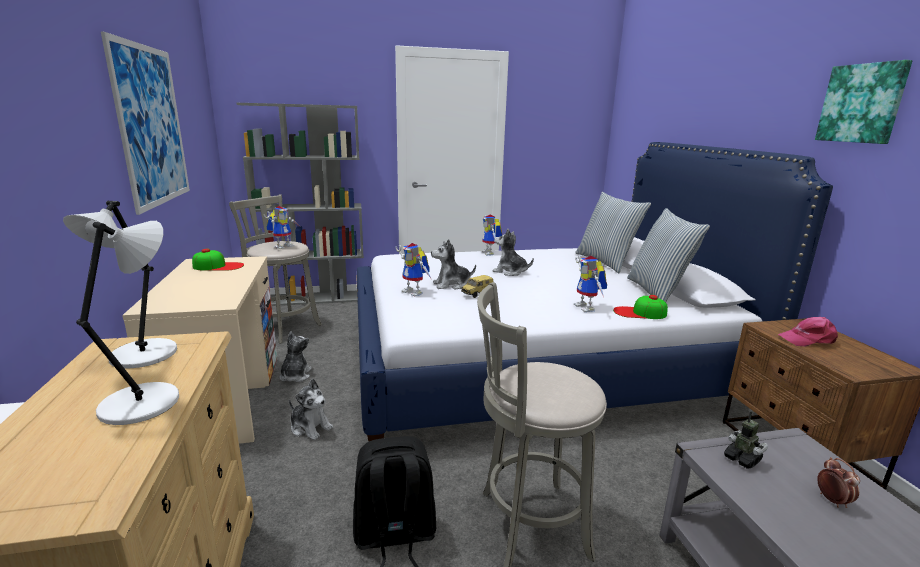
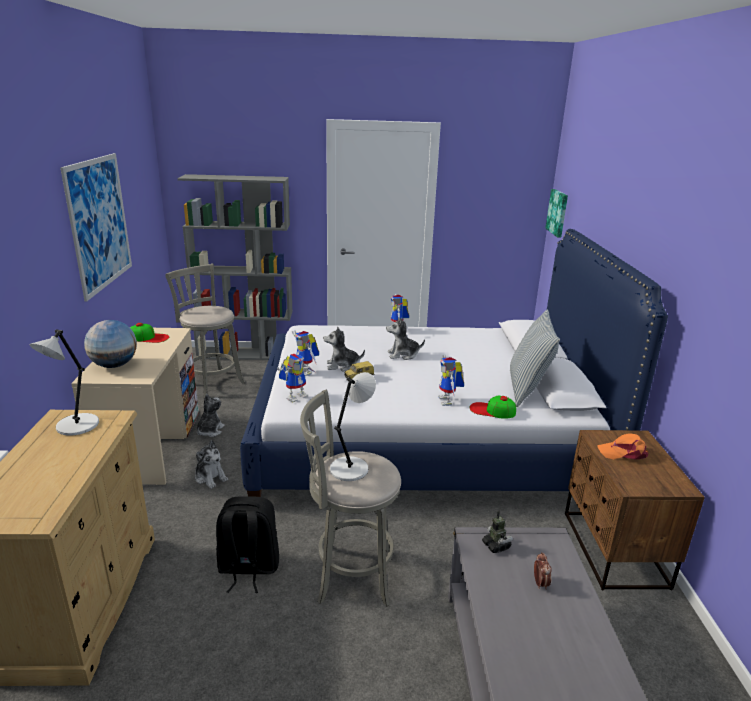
camera: 10 degrees right, 5 degrees up
grey table lamp [76,221,179,425] -> grey table lamp moved to [330,372,376,481]
toy robot [264,206,299,249] -> toy robot moved to [277,354,315,402]
plush toy [493,229,534,276] -> plush toy turned 45 degrees counterclockwise [386,317,425,360]
pillow [575,192,651,273] -> none
pink cap [778,317,838,347] -> orange cap [597,434,648,460]
picture [815,60,913,144] -> picture moved to [545,189,568,237]
none -> globe [84,320,137,368]

